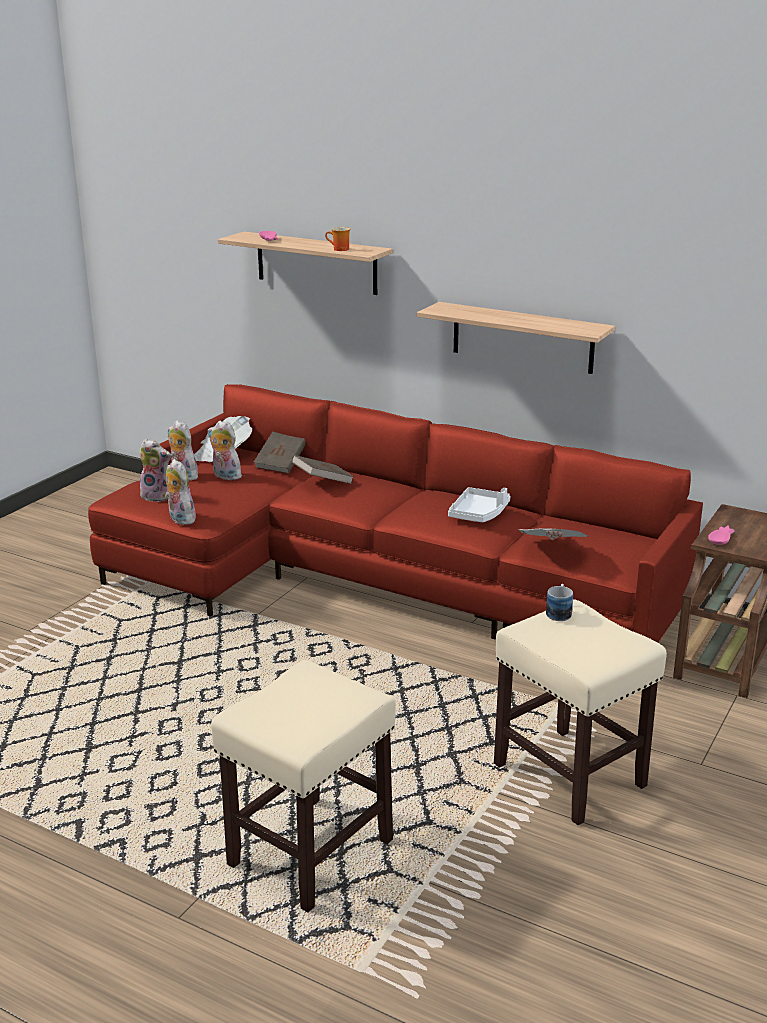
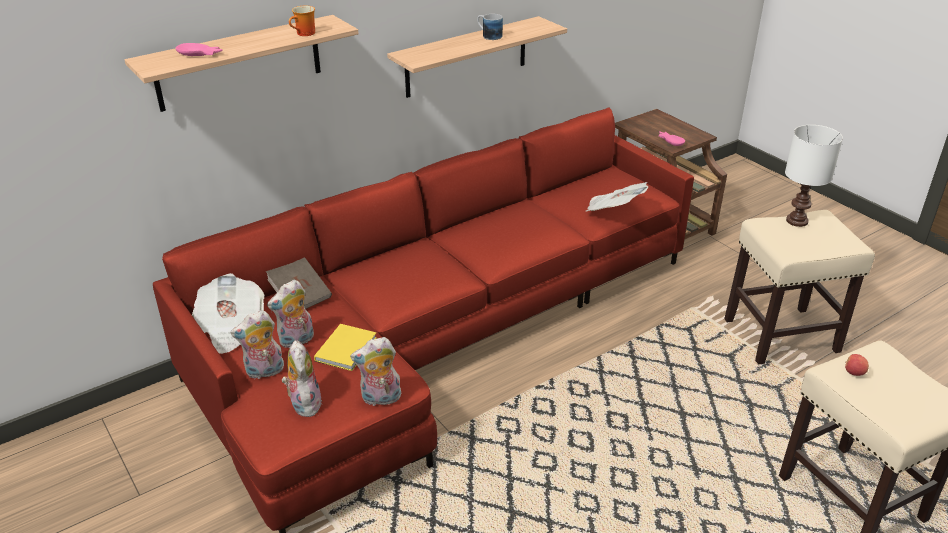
camera: 65 degrees left, 10 degrees up
plush toy [140,439,171,502] -> plush toy turned 60 degrees counterclockwise [282,340,322,417]
brown book [291,455,354,484] -> none
white tray [448,487,510,522] -> none
mug [546,584,573,621] -> mug moved to [477,14,503,40]
none -> yellow book [314,324,377,371]
none -> white table lamp [785,125,843,227]
none -> apple [845,354,869,376]

